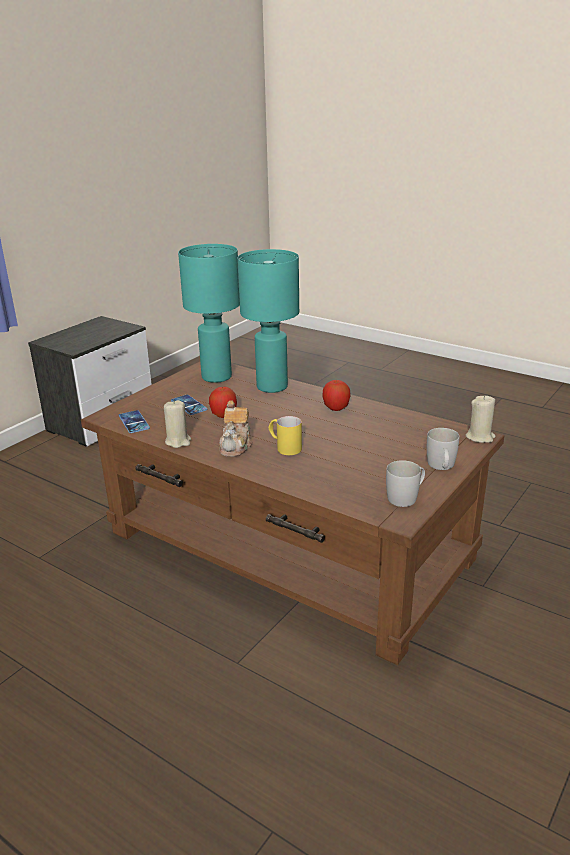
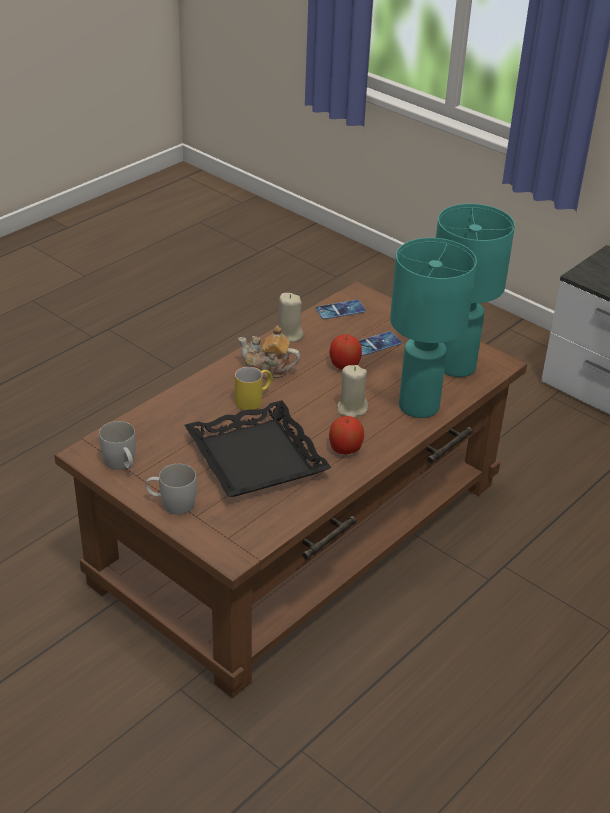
camera: 95 degrees right, 10 degrees up
beige candle [465,395,496,443] -> beige candle moved to [337,365,368,418]
none -> black tray [184,400,331,497]

